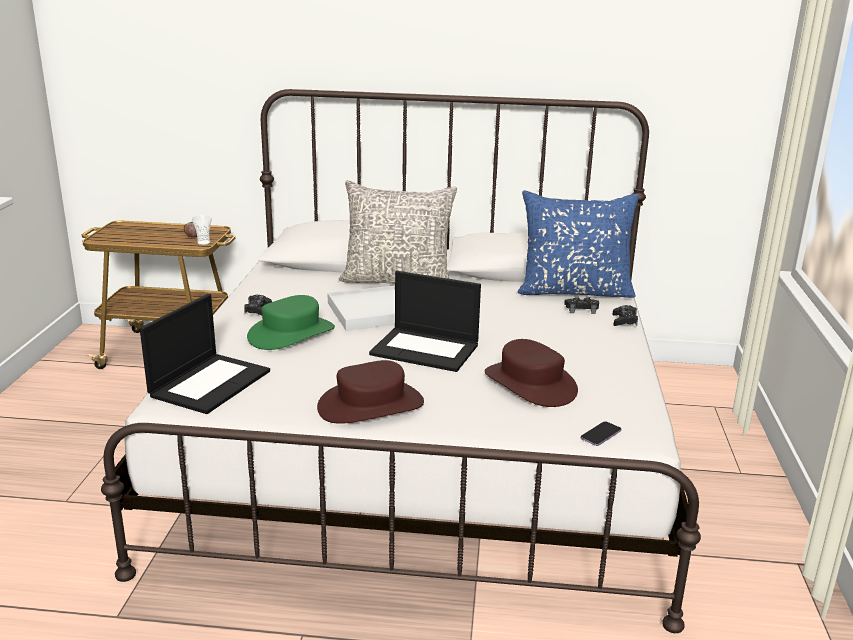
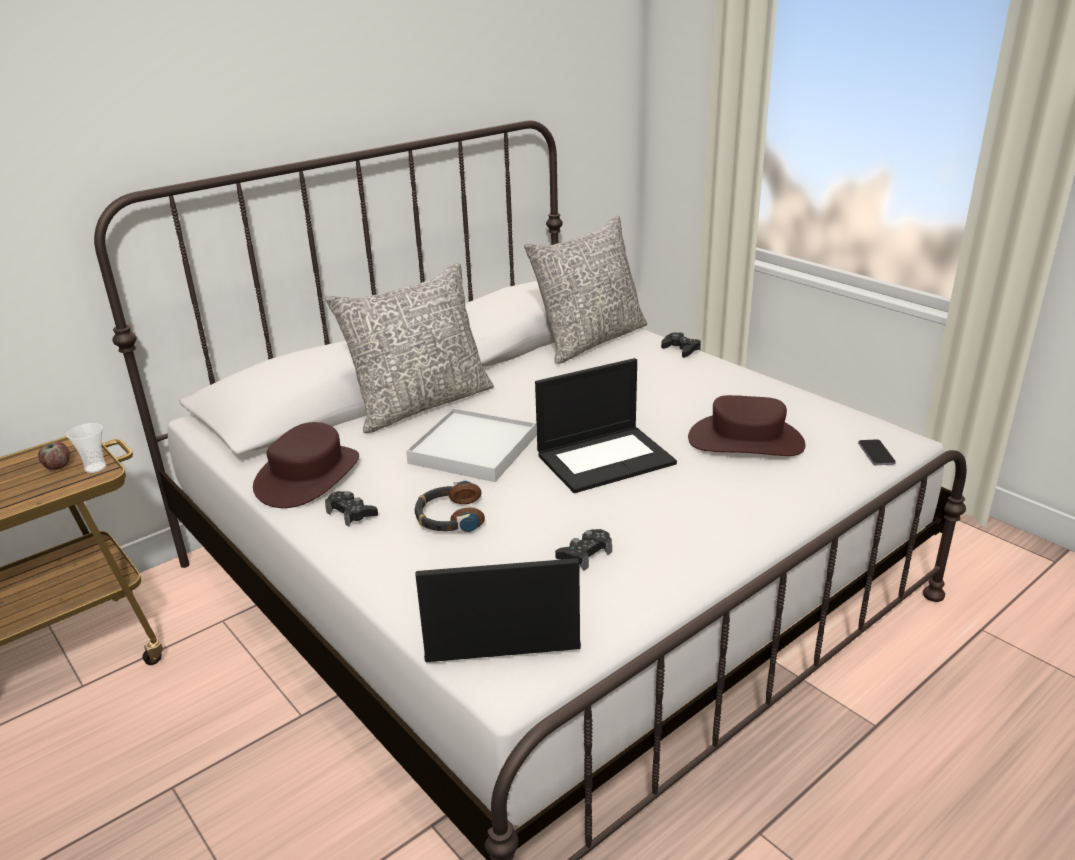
camera: 45 degrees left, 5 degrees up
laptop [140,294,270,414] -> laptop turned 75 degrees counterclockwise [415,558,581,662]
green hat [247,295,335,350] -> headphones [414,480,485,533]
brown hat [317,360,424,424] -> brown hat moved to [253,422,359,508]
blue pillow [517,190,639,298] -> grey pillow [524,215,647,364]
black game controller [564,296,599,314] -> black game controller moved to [555,529,612,570]

